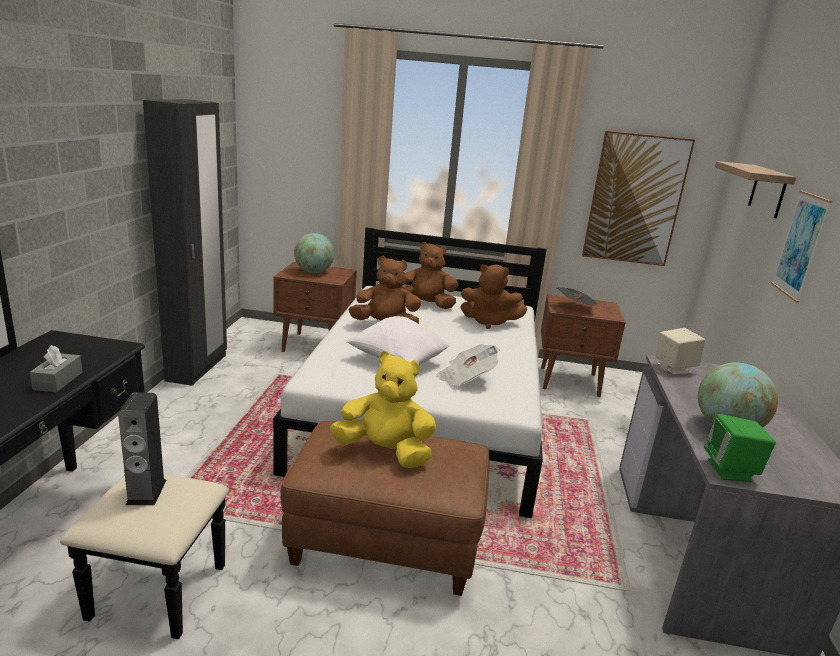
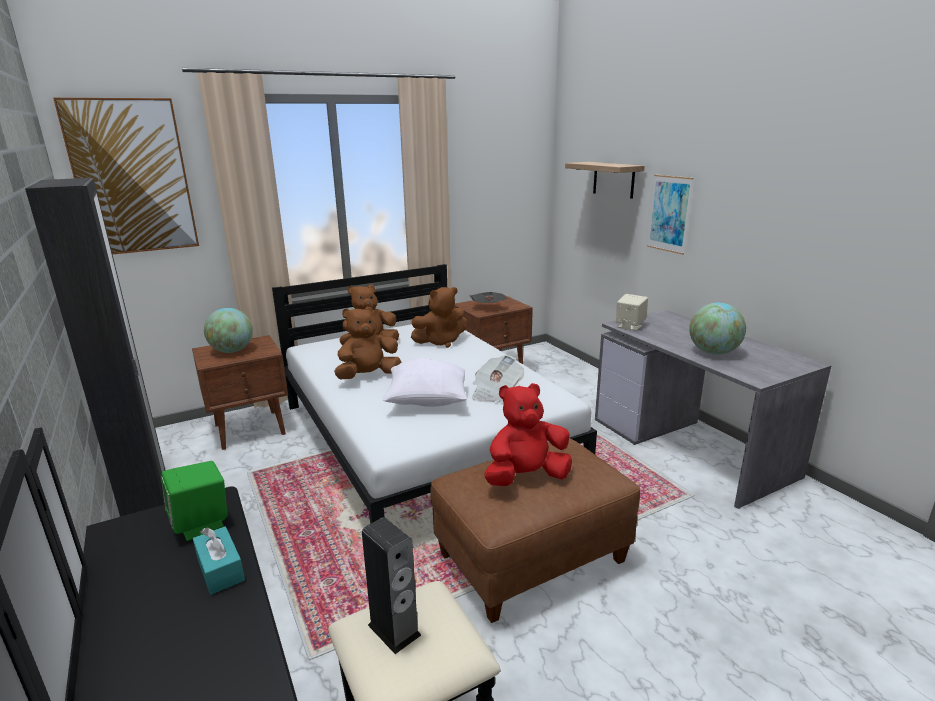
camera: 35 degrees left, 0 degrees up
grey tissue box [30,345,82,392] -> turquoise tissue box [193,526,245,595]
yellow plush toy [330,351,436,468] -> red plush toy [484,383,572,486]
picture [582,131,695,266] -> picture moved to [53,98,199,254]
green speaker [704,414,776,482] -> green speaker moved to [161,461,228,541]

